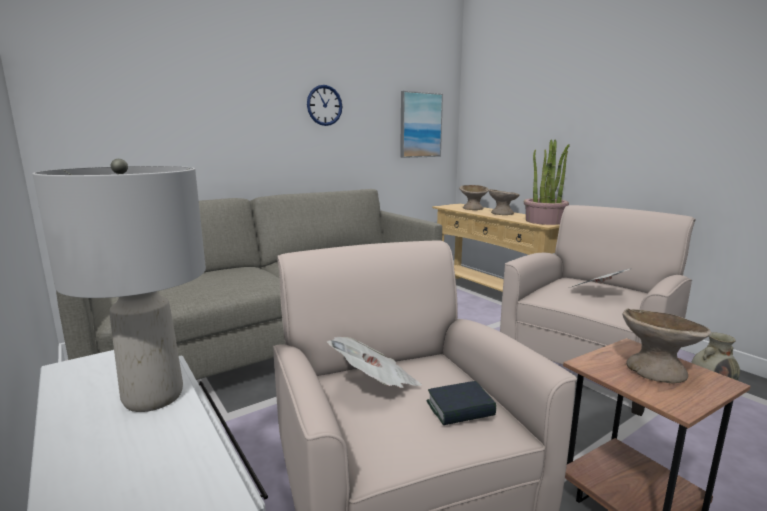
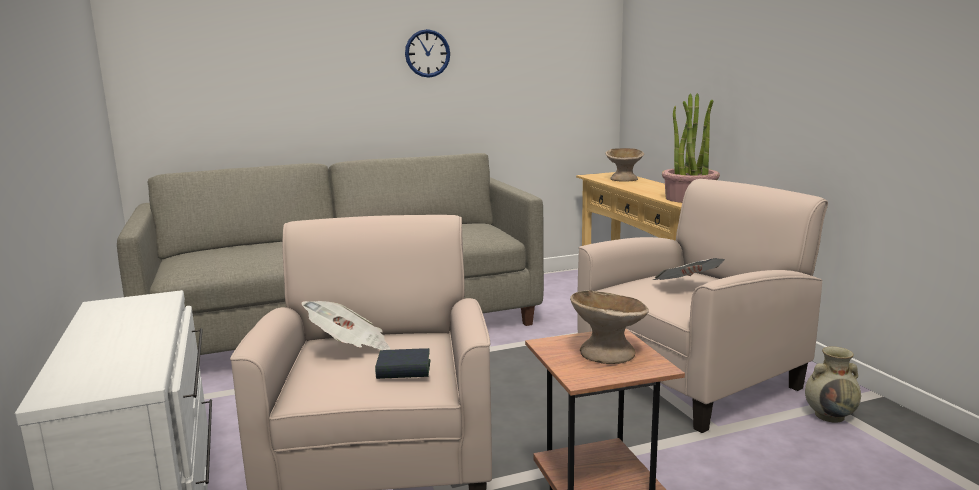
camera: 15 degrees right, 0 degrees up
grey table lamp [32,159,206,412] -> none
picture [400,91,443,158] -> none
beige bowl [488,189,520,215] -> none

